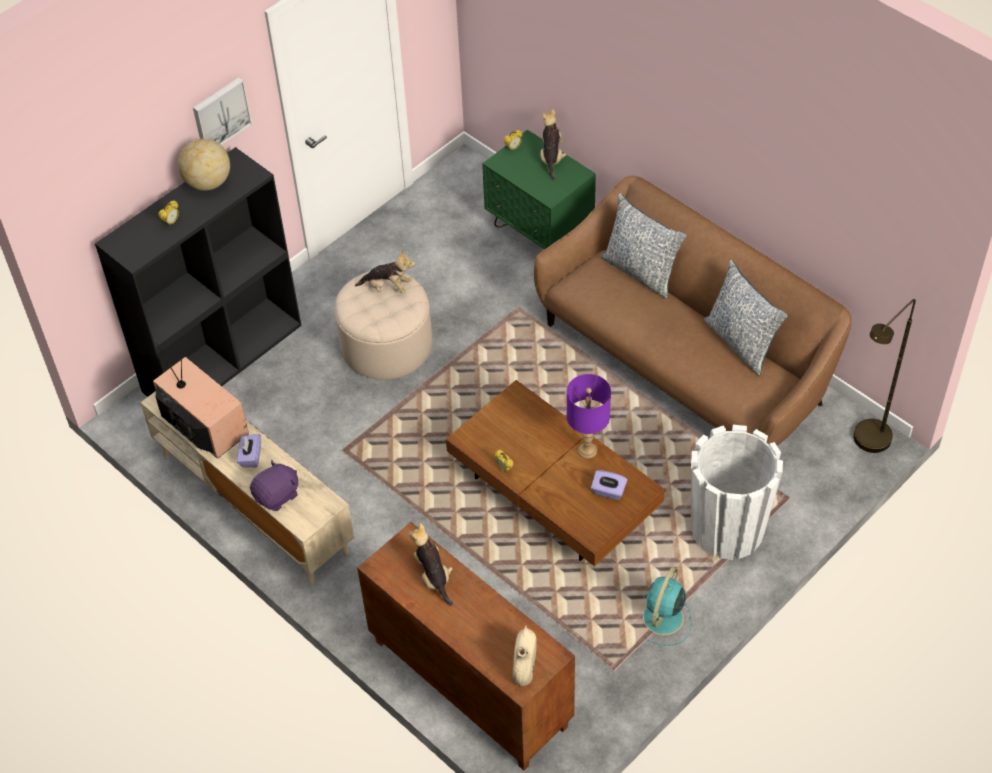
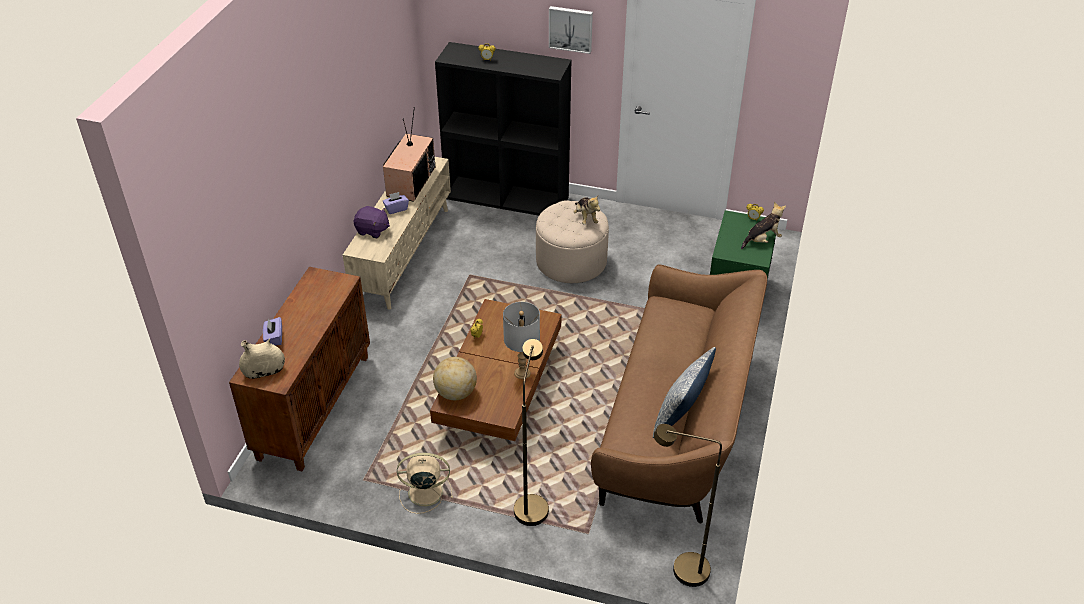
camera: 60 degrees right, 10 degrees down
globe [178,139,230,191] -> globe moved to [433,357,477,400]
plush toy [409,523,453,606] -> none
purple table lamp [567,374,611,459] -> grey table lamp [503,302,540,379]
purple tissue box [591,470,627,500] -> purple tissue box moved to [263,317,282,346]
pillow [601,193,687,299] -> none
turquoise fan [643,567,692,646] -> beige fan [397,453,453,514]
white planter [691,425,783,560] -> brown floor lamp [514,339,549,526]

